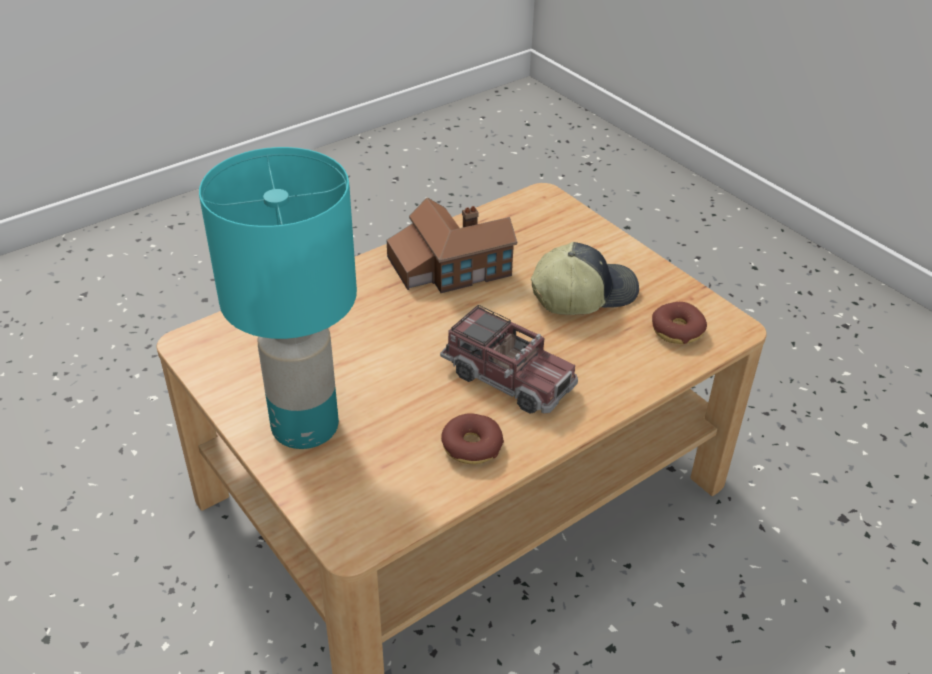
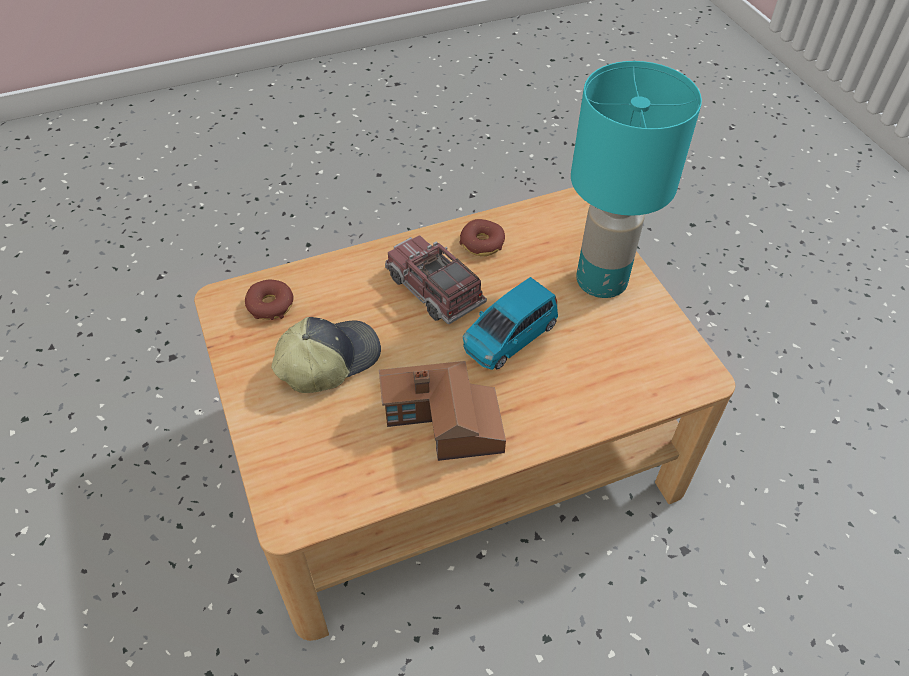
camera: 165 degrees left, 10 degrees up
cap [531,242,639,315] -> cap turned 150 degrees clockwise [271,317,381,393]
none -> blue toy car [463,277,558,370]

